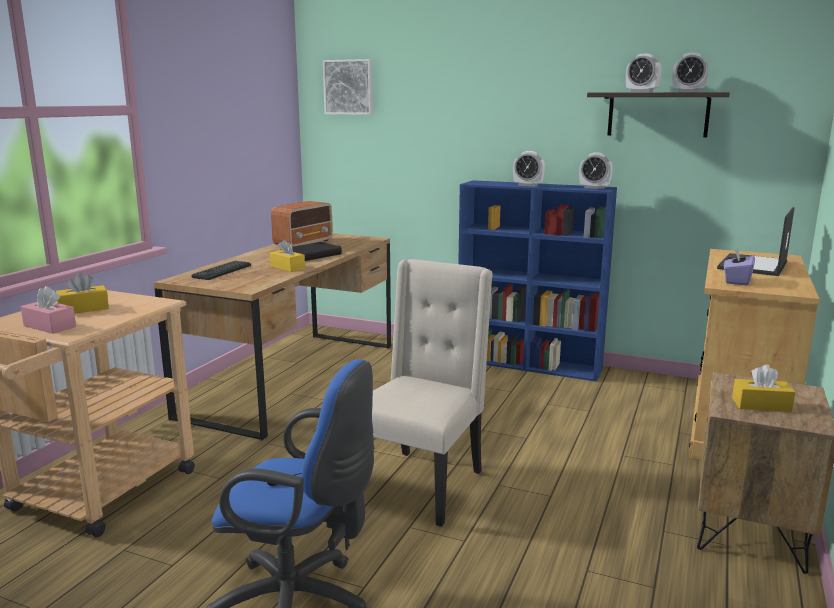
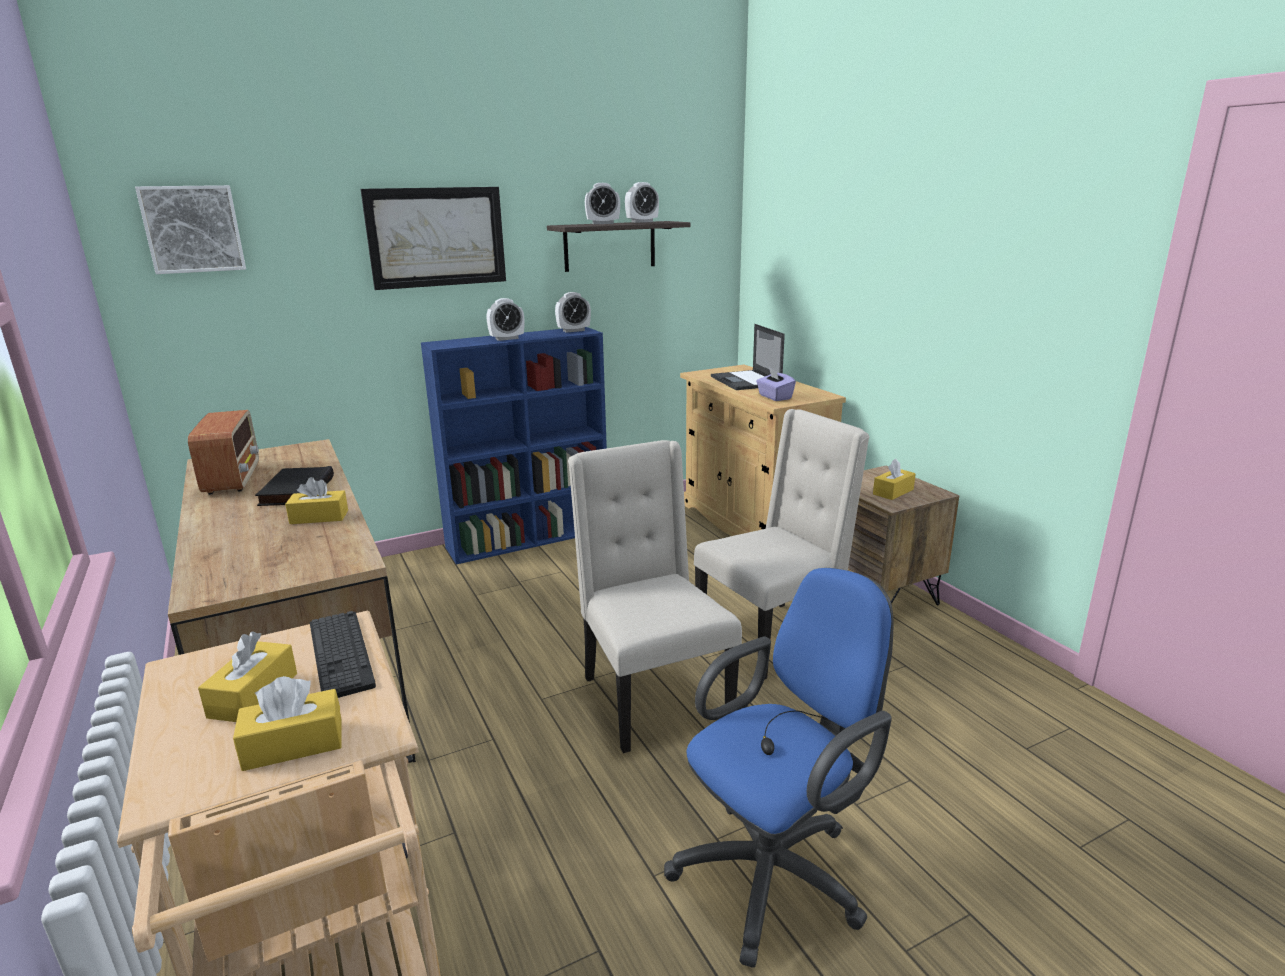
camera: 50 degrees left, 5 degrees up
pink tissue box [21,286,76,334] -> yellow tissue box [233,676,342,771]
keyboard [191,261,251,280] -> keyboard moved to [310,611,376,698]
none -> picture [361,187,506,290]
none -> beige chair [694,409,870,680]

